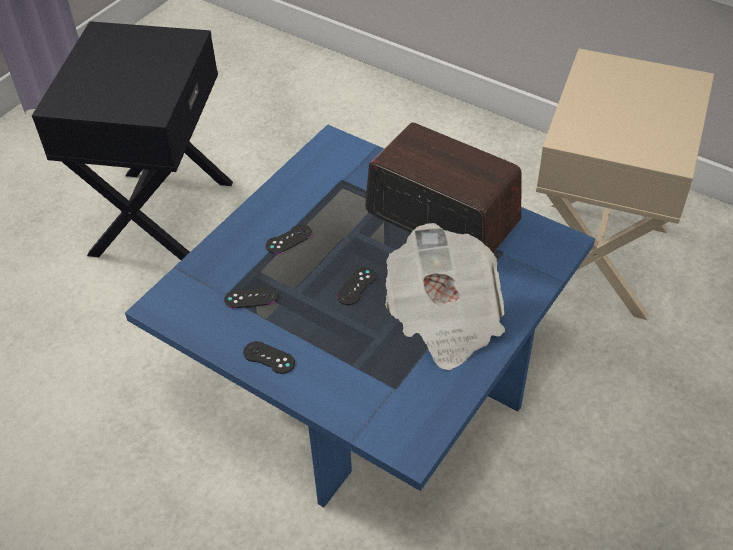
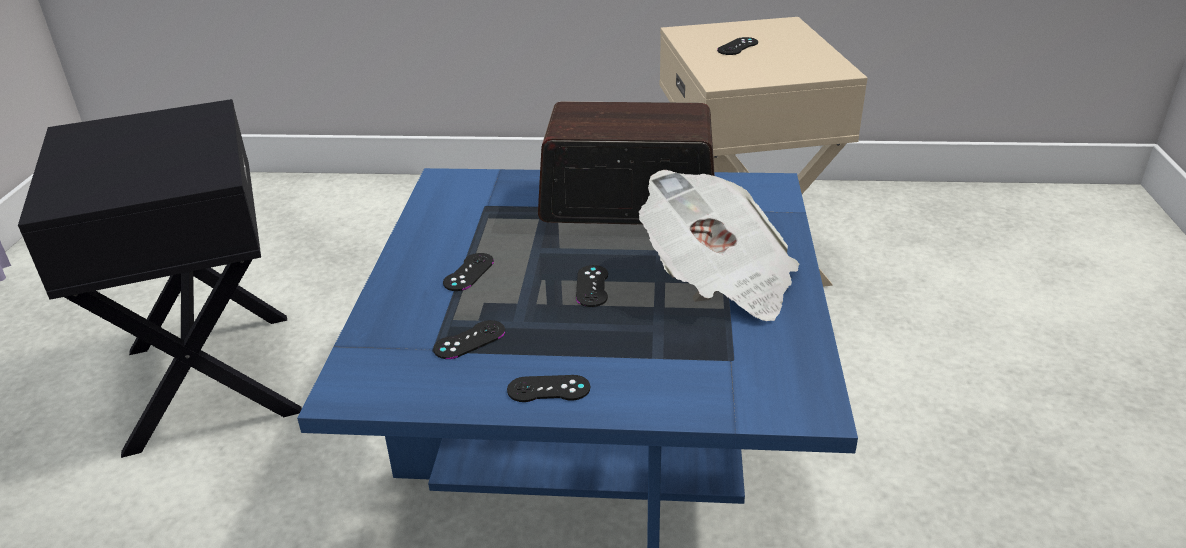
camera: 30 degrees left, 15 degrees down
none -> black game controller [717,37,758,55]

